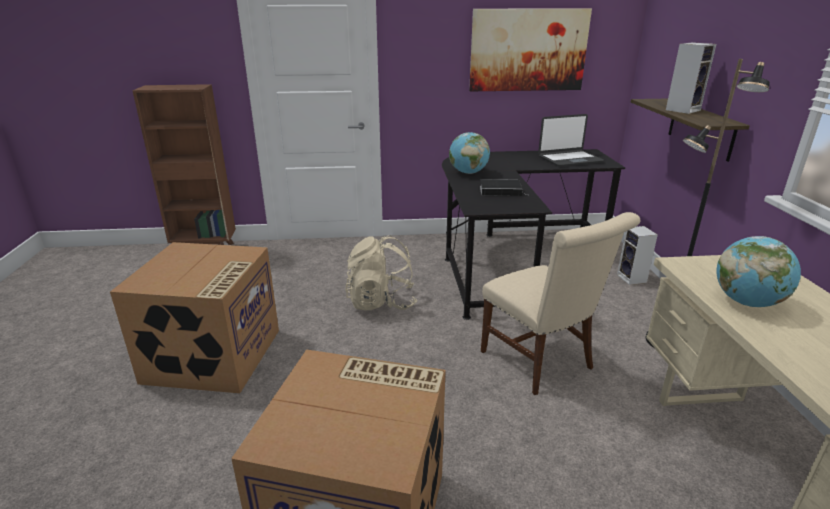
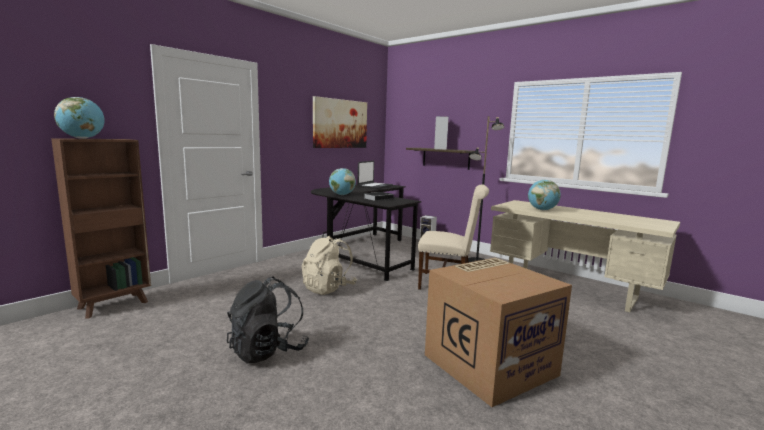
camera: 45 degrees left, 15 degrees down
cardboard box [110,242,279,393] -> black backpack [227,276,309,363]
none -> globe [54,97,105,139]

